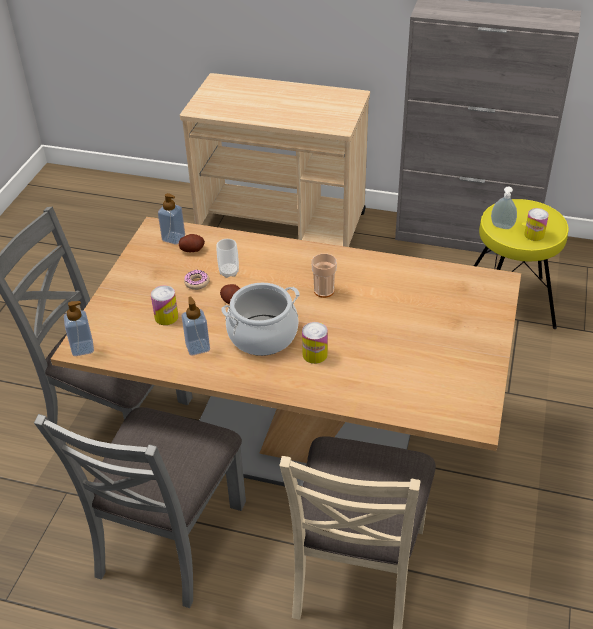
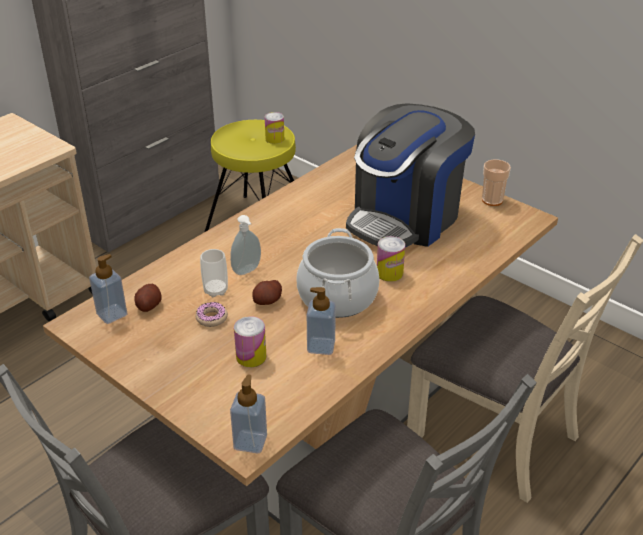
camera: 65 degrees left, 5 degrees down
cup [312,253,337,298] -> cup moved to [482,159,511,206]
soap dispenser [491,187,517,229] -> soap dispenser moved to [230,215,261,275]
none -> coffee machine [346,103,475,247]

